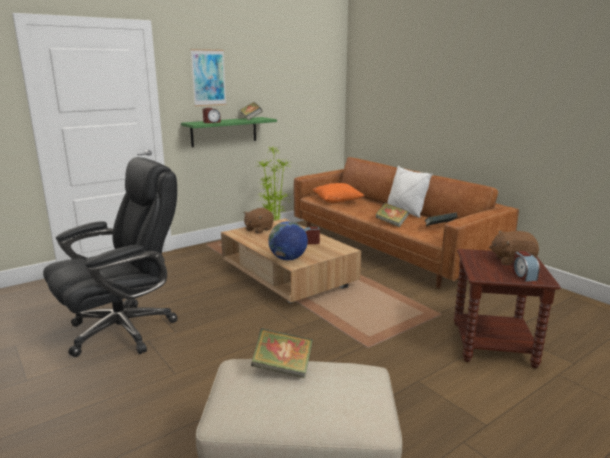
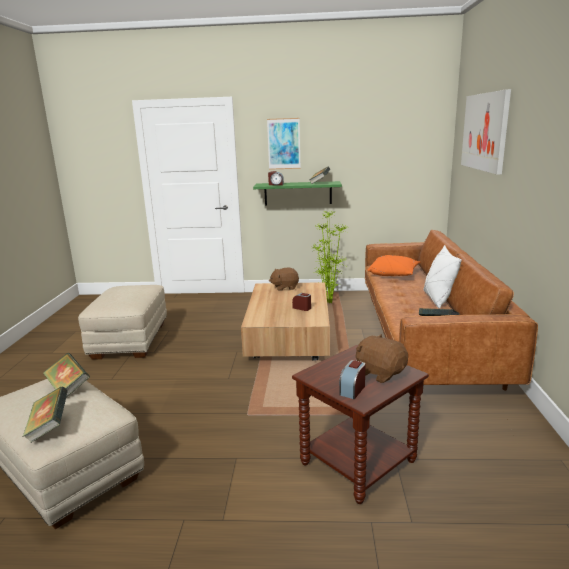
camera: 40 degrees right, 0 degrees up
black office chair [43,157,177,357] -> beige ottoman [78,285,167,360]
globe [269,221,308,260] -> none
book [376,203,409,227] -> book moved to [23,386,68,442]
none -> picture [461,89,511,175]

